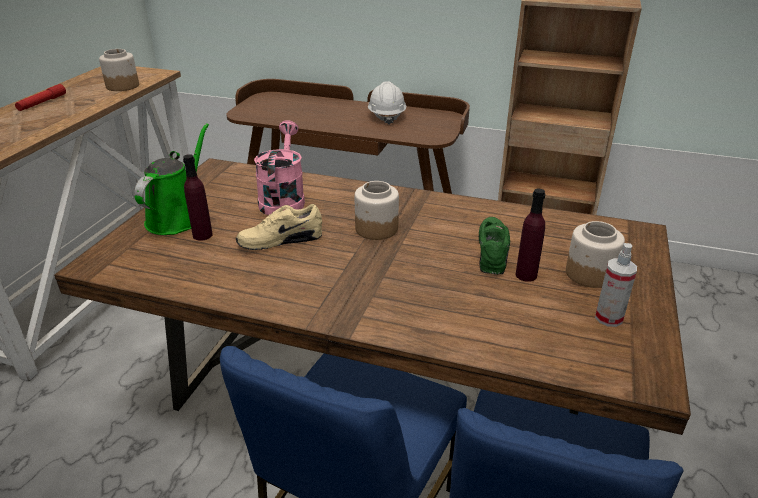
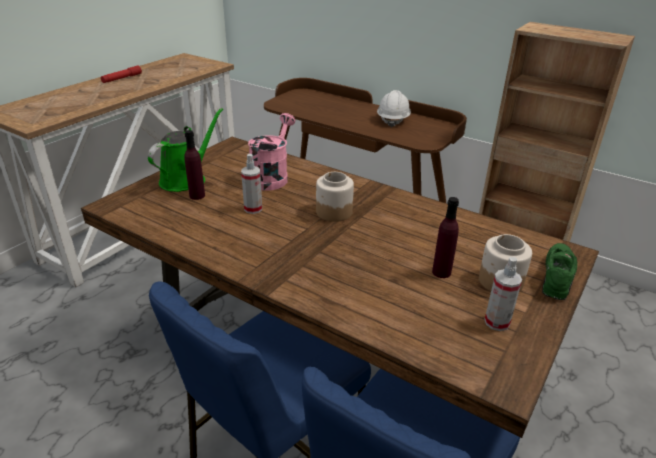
camera: 15 degrees right, 0 degrees up
jar [99,49,139,91] -> none
beige shoe [236,204,322,250] -> spray bottle [241,154,262,214]
green shoe [479,217,510,275] -> green shoe moved to [542,243,577,300]

